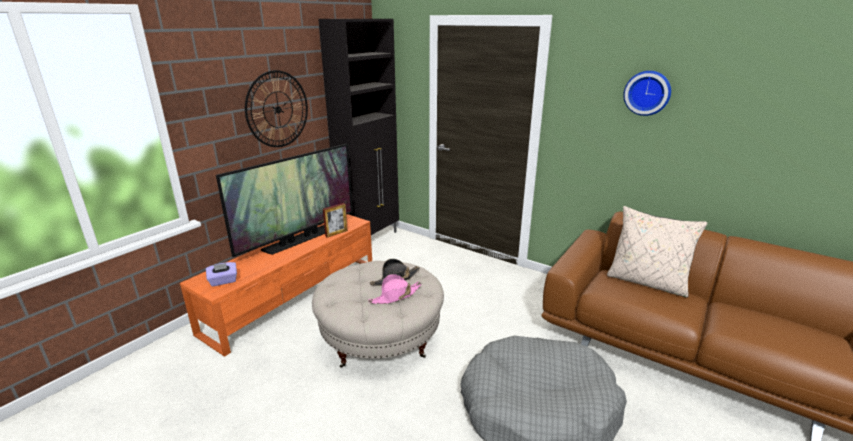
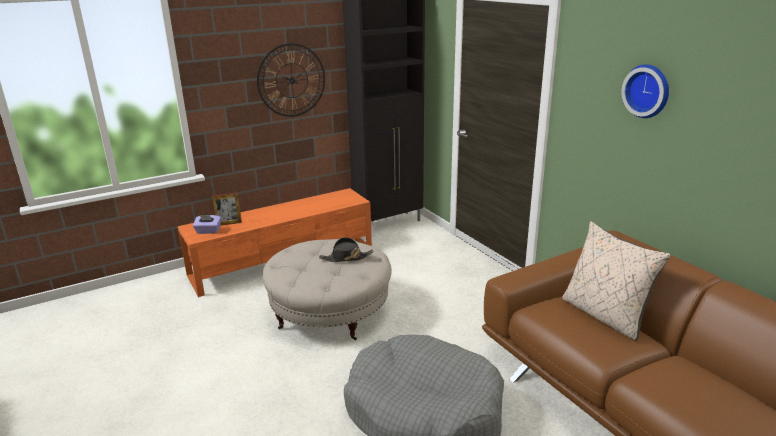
camera: 25 degrees right, 0 degrees up
television [216,144,353,257] -> none
picture frame [323,203,348,238] -> picture frame moved to [212,192,242,226]
pink hat [368,274,422,304] -> none

